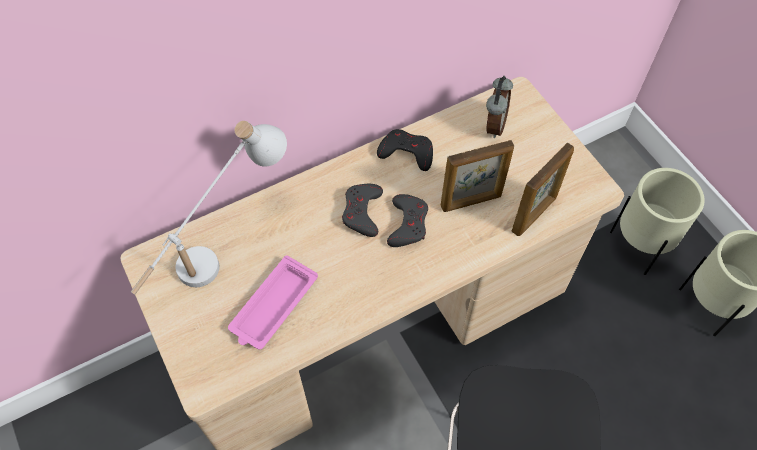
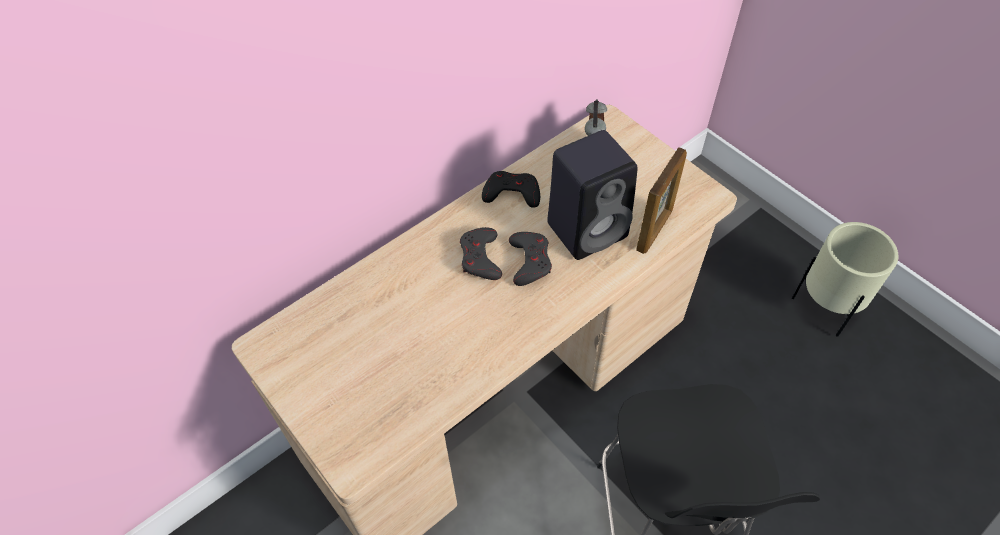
camera: 10 degrees left, 5 degrees down
white table lamp [131,121,287,294] -> none
pink tray [228,255,318,350] -> none
picture frame [440,140,514,212] -> black speaker [547,130,638,260]
beige planter [610,168,705,275] -> none

